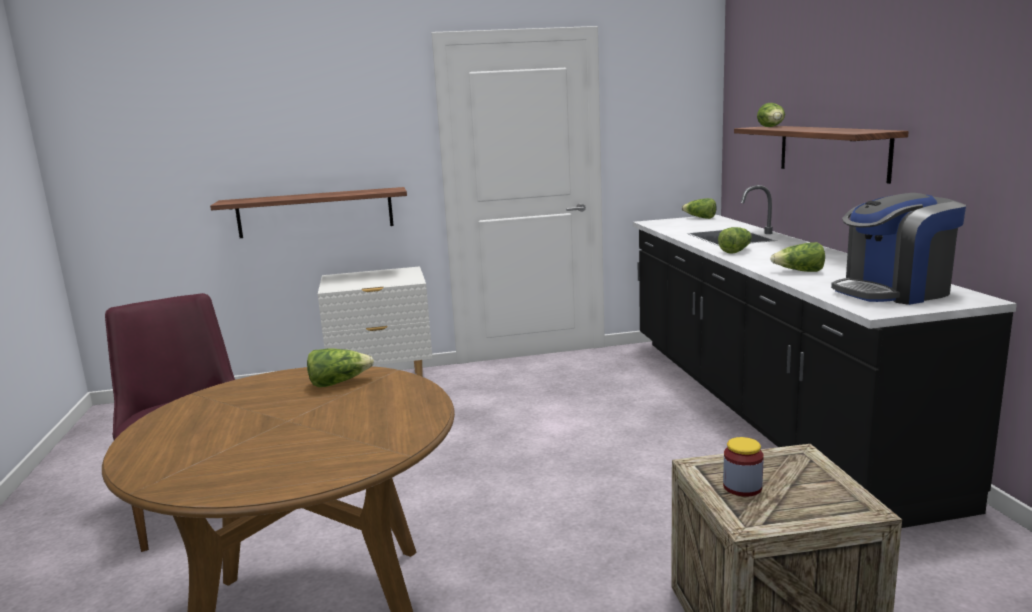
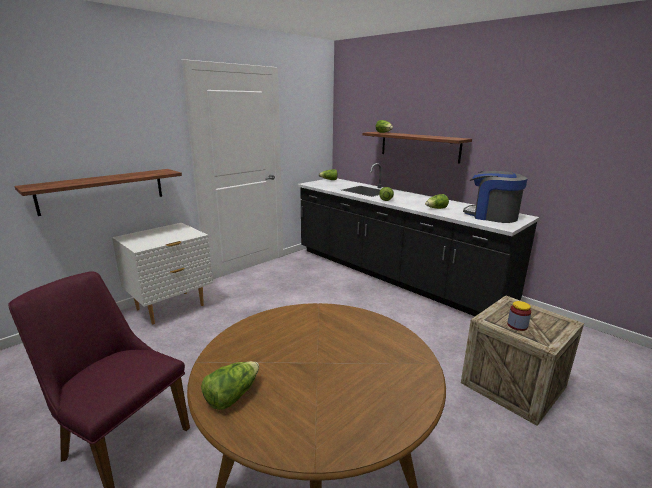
camera: 35 degrees left, 5 degrees up
lettuce [307,348,374,387] -> lettuce moved to [201,361,259,410]
coffee machine [831,193,966,305] -> coffee machine turned 90 degrees clockwise [463,171,528,223]

